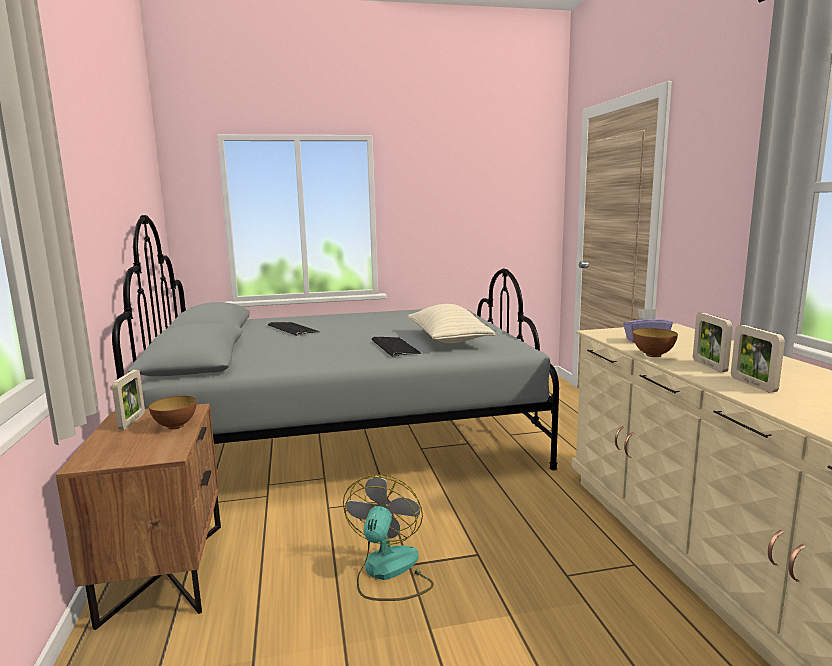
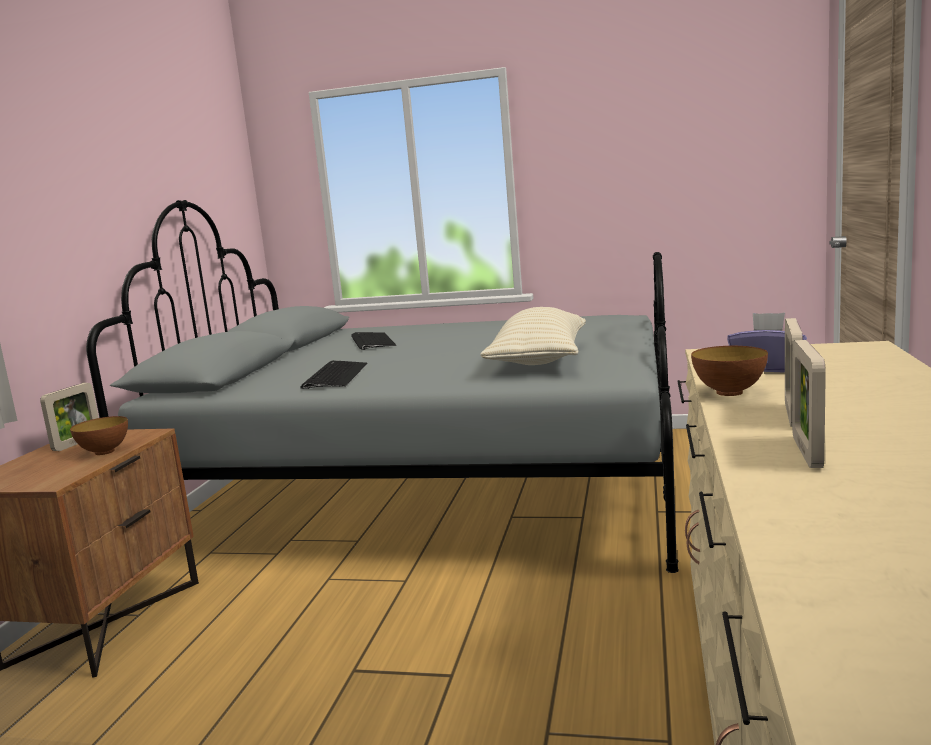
camera: 25 degrees right, 0 degrees up
fan [343,475,434,601] -> none
keyboard [372,337,421,357] -> keyboard moved to [301,360,367,389]

